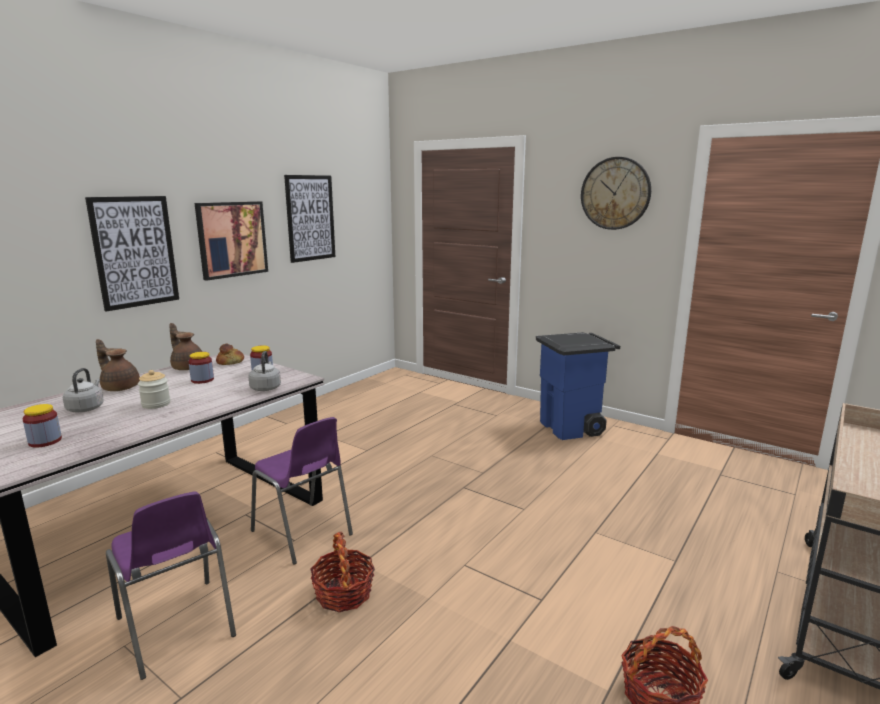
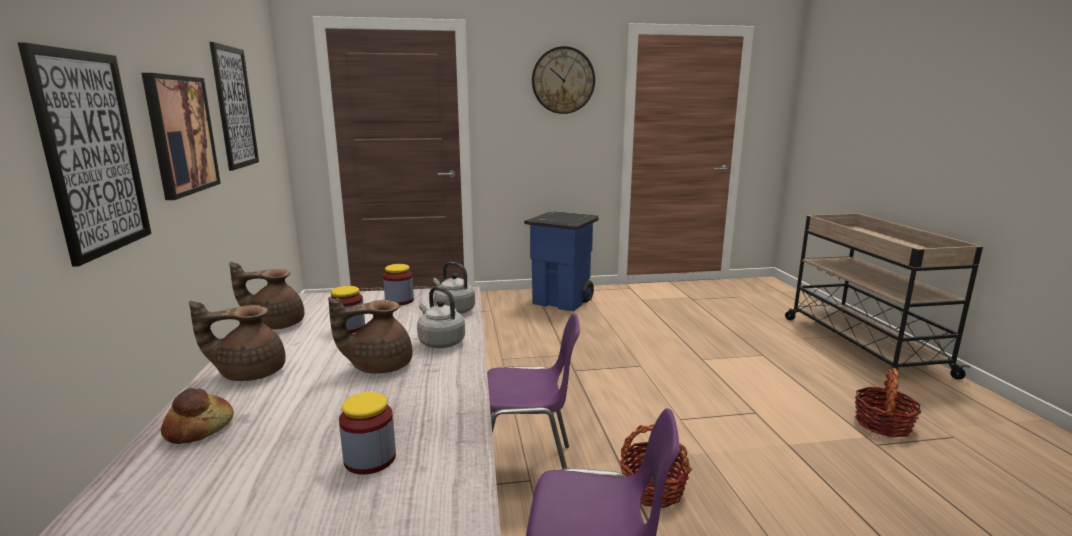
camera: 45 degrees left, 0 degrees up
grey kettle [63,368,104,412] -> grey kettle moved to [417,286,465,348]
jar [138,370,170,409] -> brown teapot [328,297,413,374]
bread [216,344,244,365] -> bread moved to [161,388,234,444]

